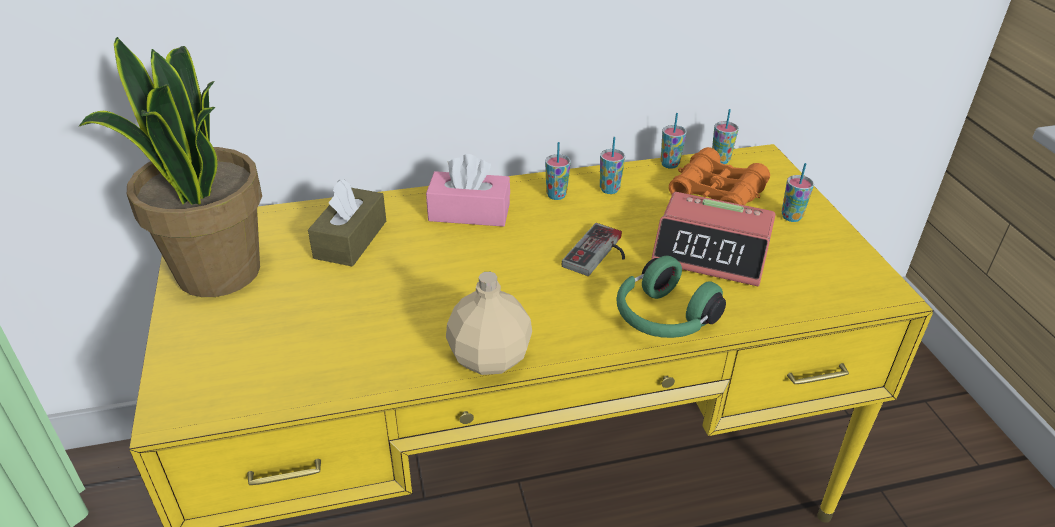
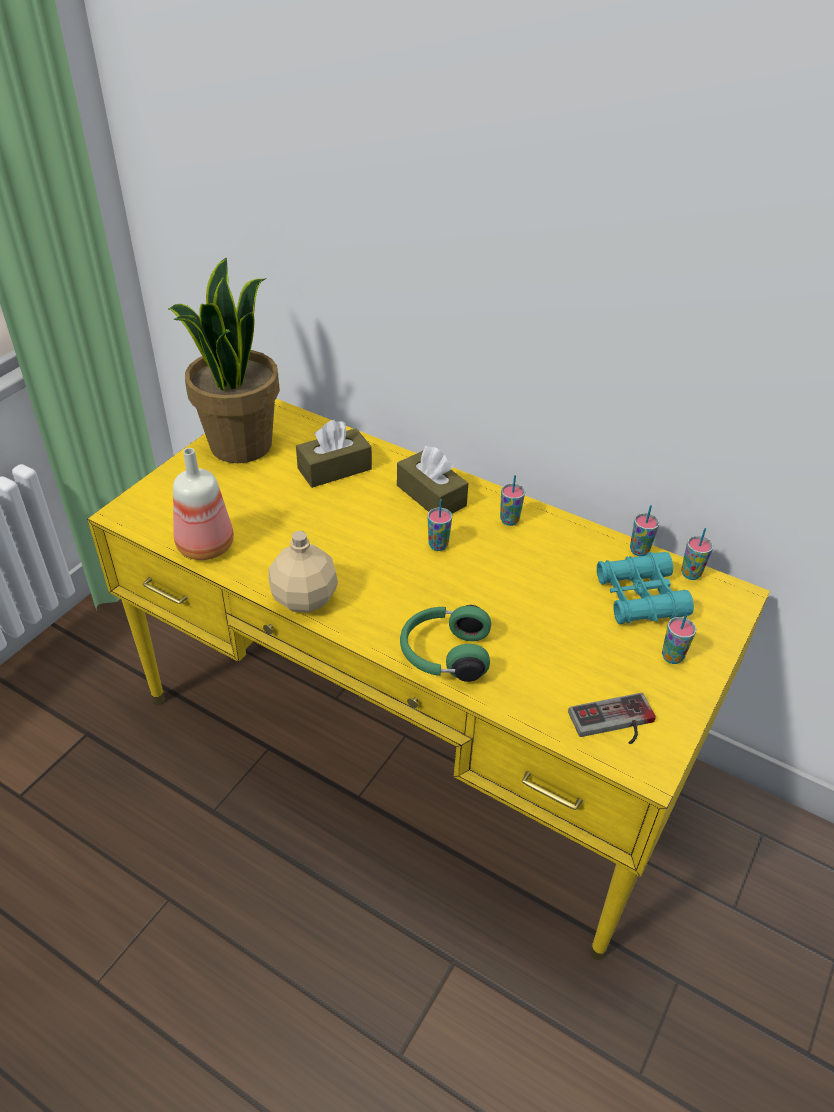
camera: 45 degrees right, 5 degrees up
pink tissue box [426,154,510,227] -> brown tissue box [397,446,468,513]
game controller [562,223,625,276] -> game controller moved to [568,693,656,745]
cup [600,137,625,194] -> cup moved to [428,499,452,551]
alarm clock [651,192,776,286] -> none
orange binoculars [669,147,770,205] -> turquoise binoculars [597,552,694,624]
none -> bottle [173,448,234,560]

